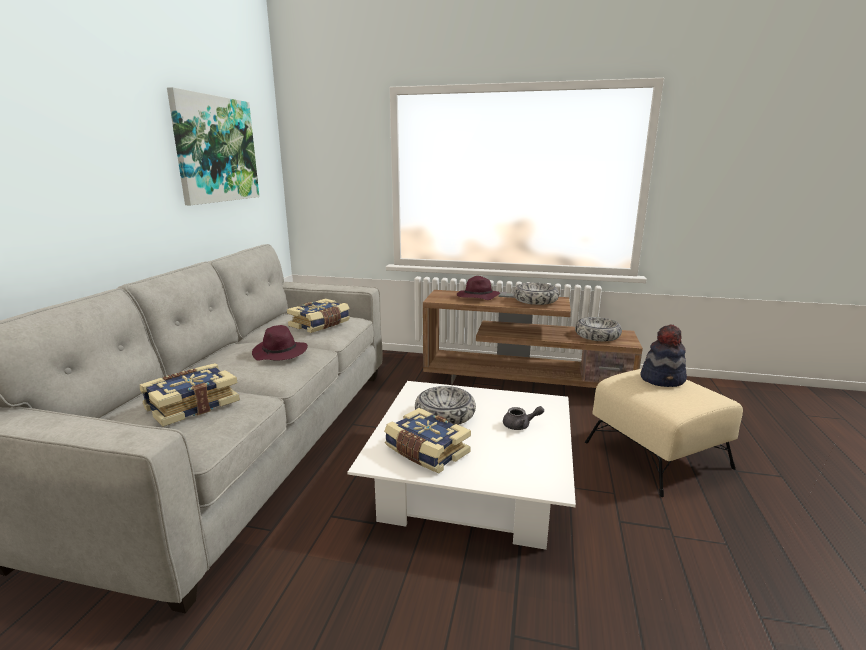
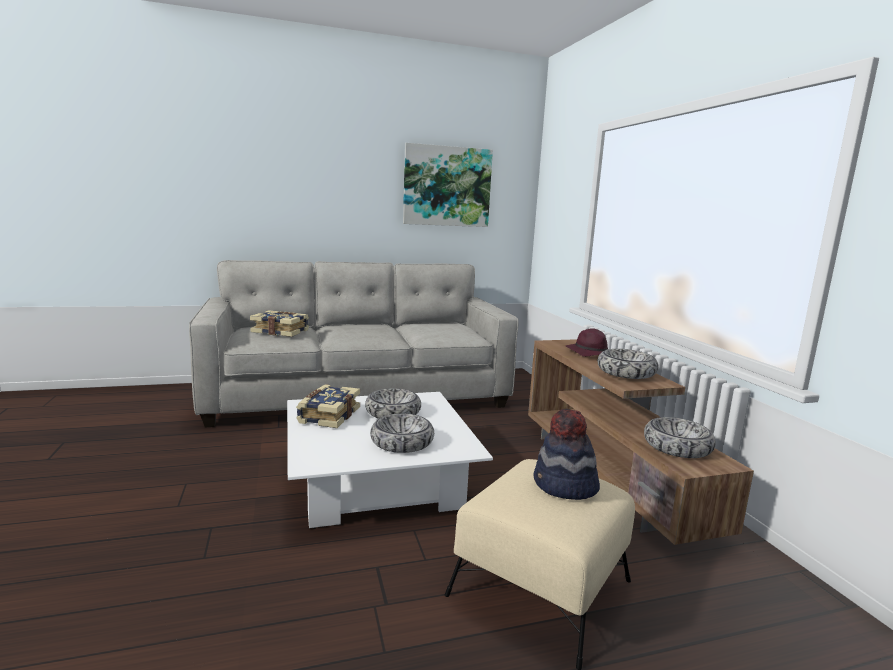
camera: 60 degrees right, 5 degrees down
purple hat [252,325,308,361] -> none
book [287,299,350,333] -> none
grey teapot [503,406,544,430] -> bowl [370,413,434,453]

